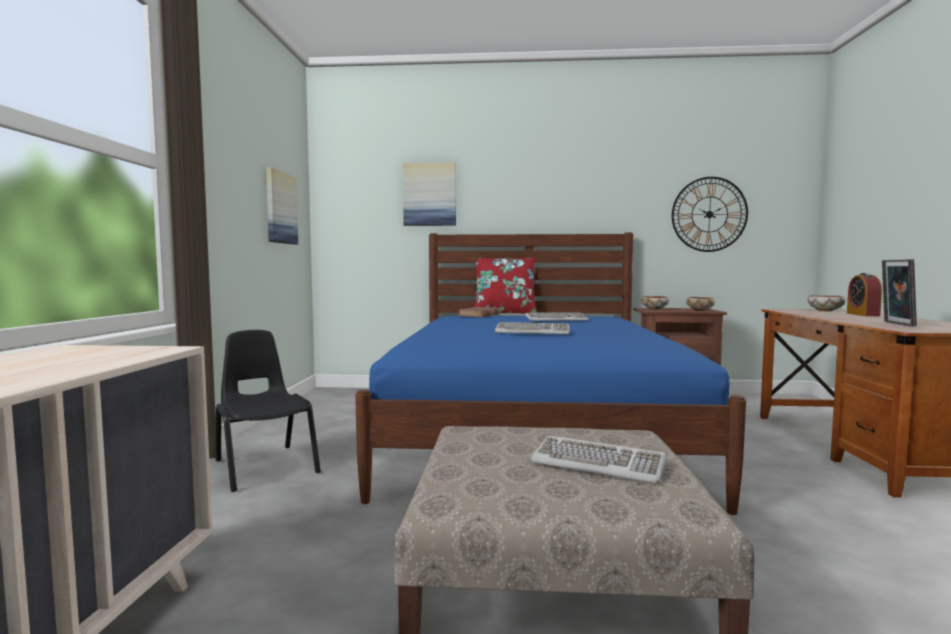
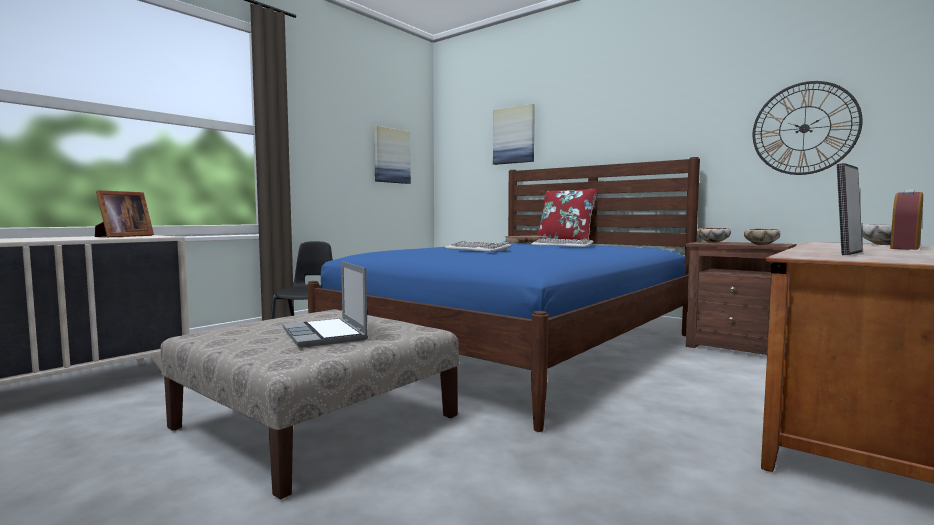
camera: 35 degrees right, 0 degrees up
keyboard [529,436,667,484] -> laptop [283,261,368,348]
none -> picture frame [95,190,154,237]

